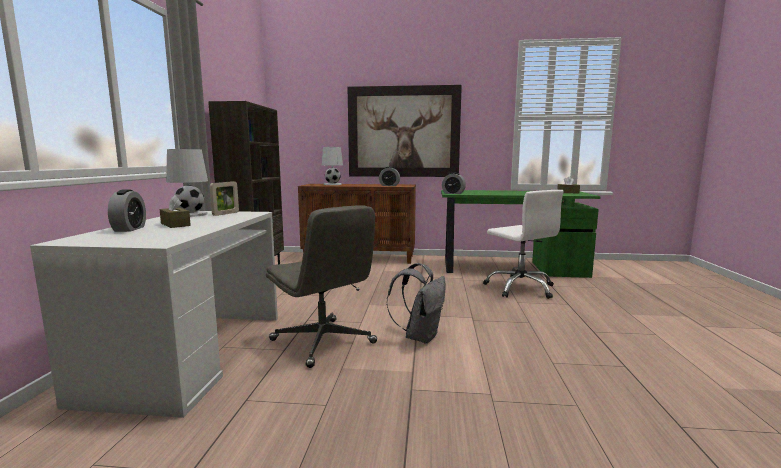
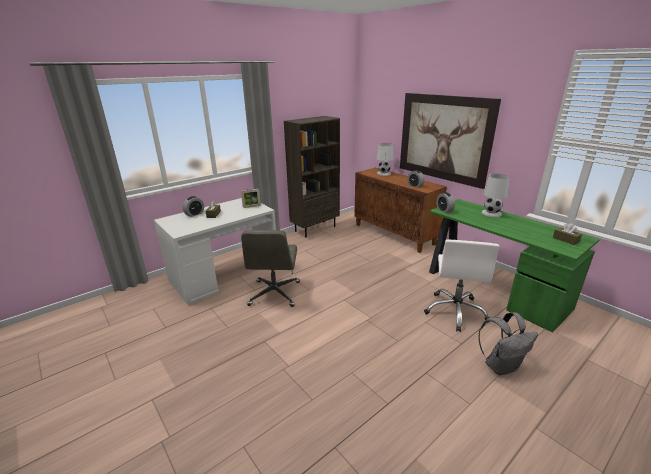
camera: 45 degrees right, 15 degrees up
white table lamp [166,149,208,217] -> white table lamp moved to [482,174,510,217]
grey backpack [387,263,445,344] -> grey backpack moved to [479,312,538,375]

